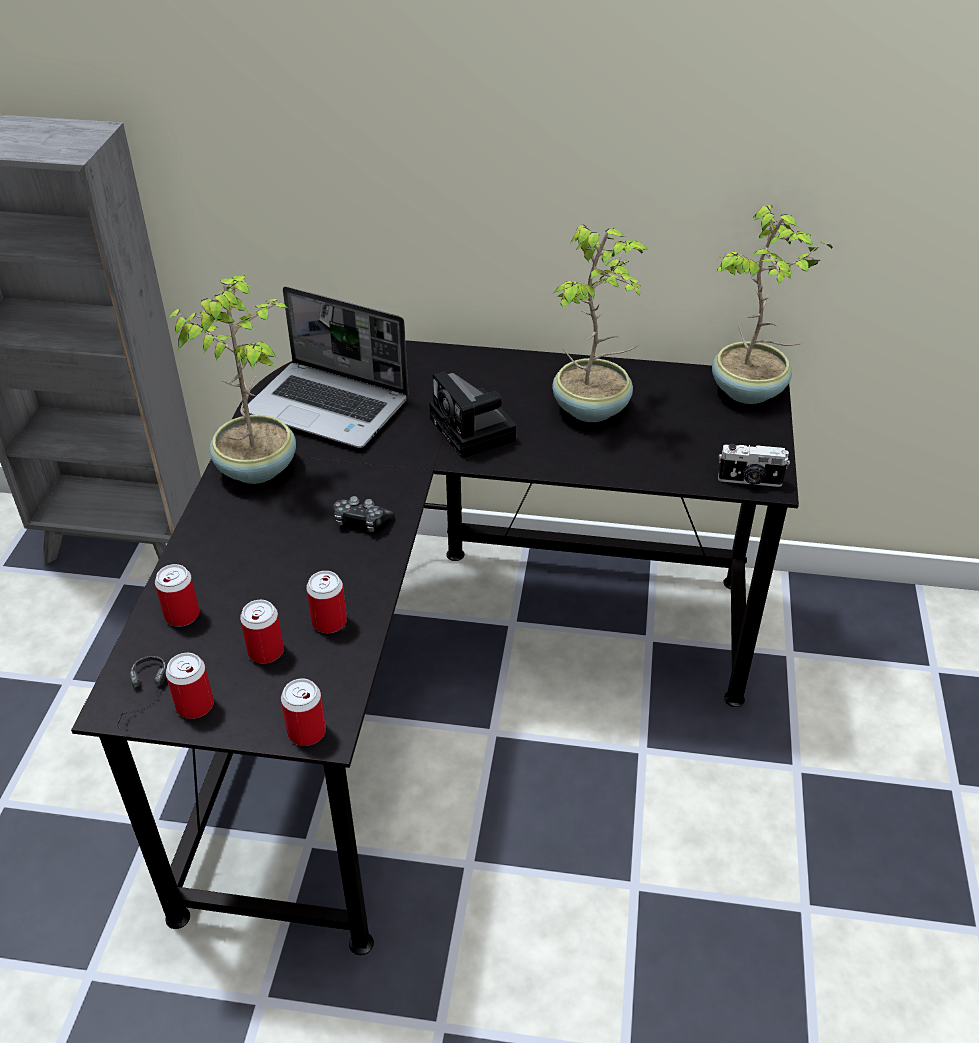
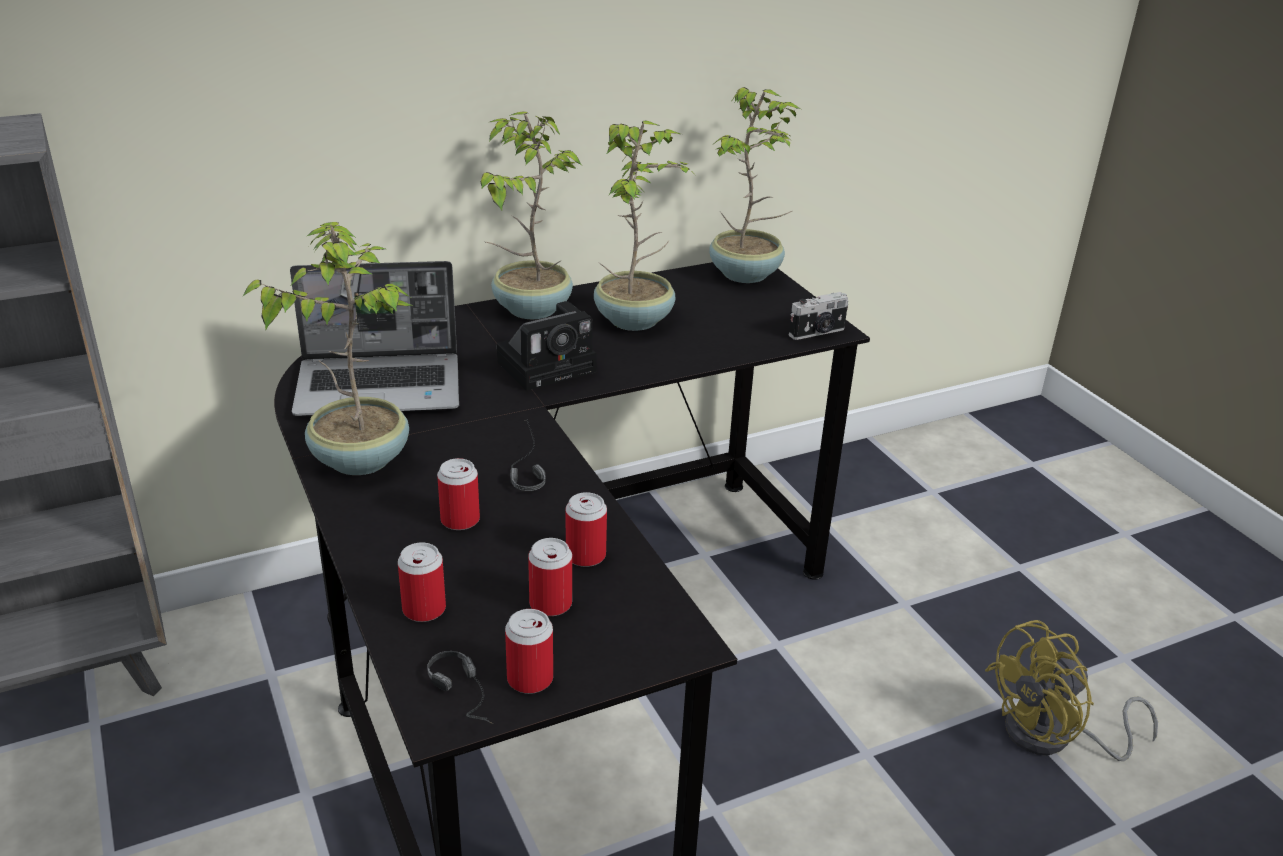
camera: 35 degrees left, 10 degrees down
can [281,679,326,746] -> can moved to [437,458,480,530]
game controller [333,496,395,532] -> headphones [510,419,546,491]
camera [429,371,516,459] -> camera turned 60 degrees counterclockwise [497,301,597,391]
none -> potted plant [481,111,582,319]
none -> yellow fan [985,620,1158,761]

